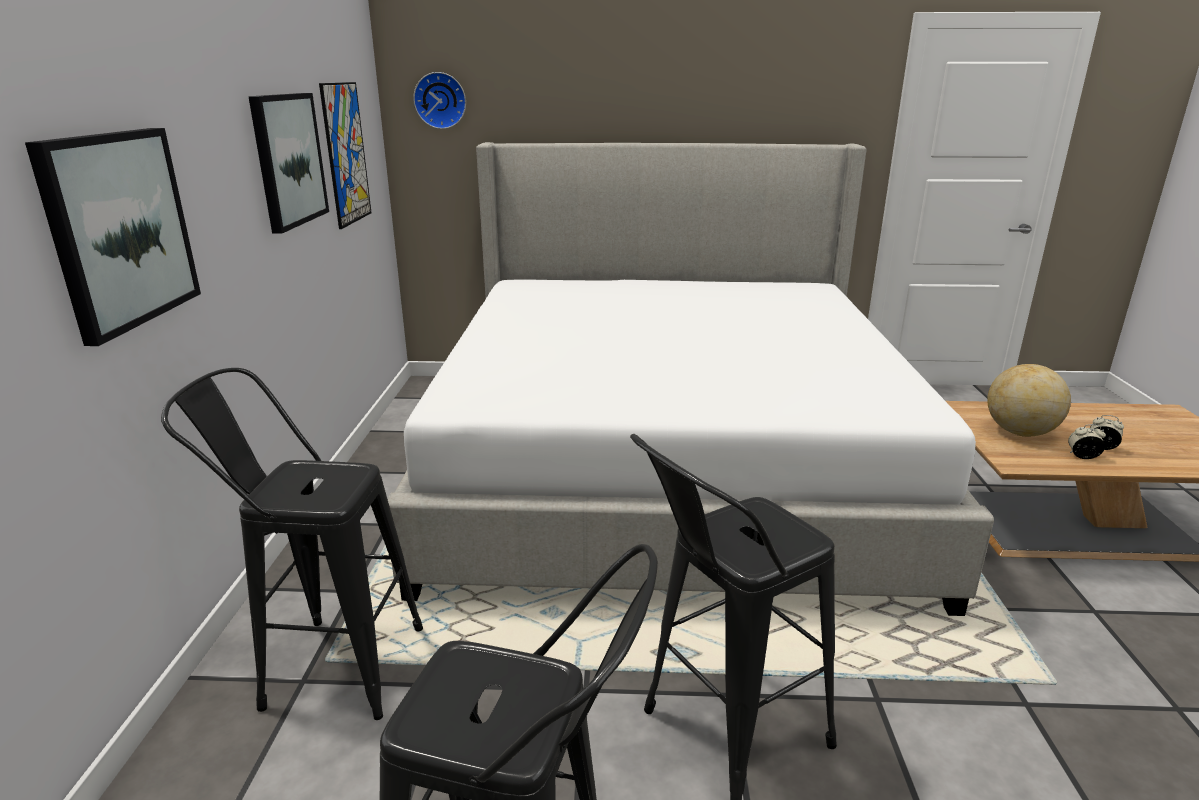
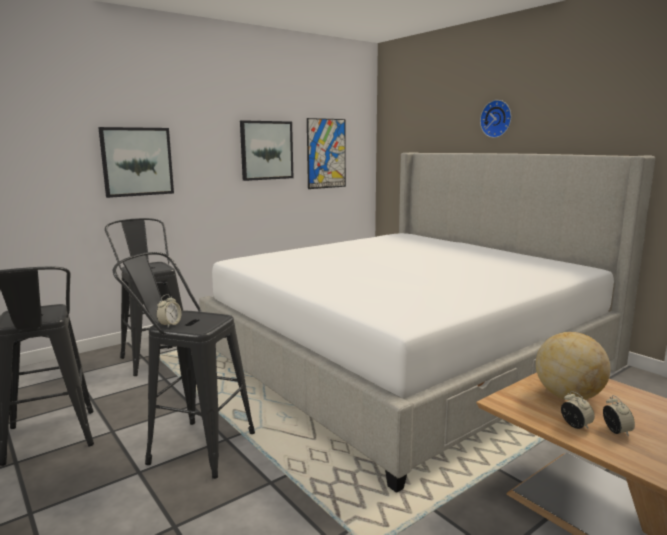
camera: 50 degrees right, 10 degrees down
wall clock [413,72,466,129] -> wall clock moved to [480,100,511,138]
none -> alarm clock [156,294,182,327]

